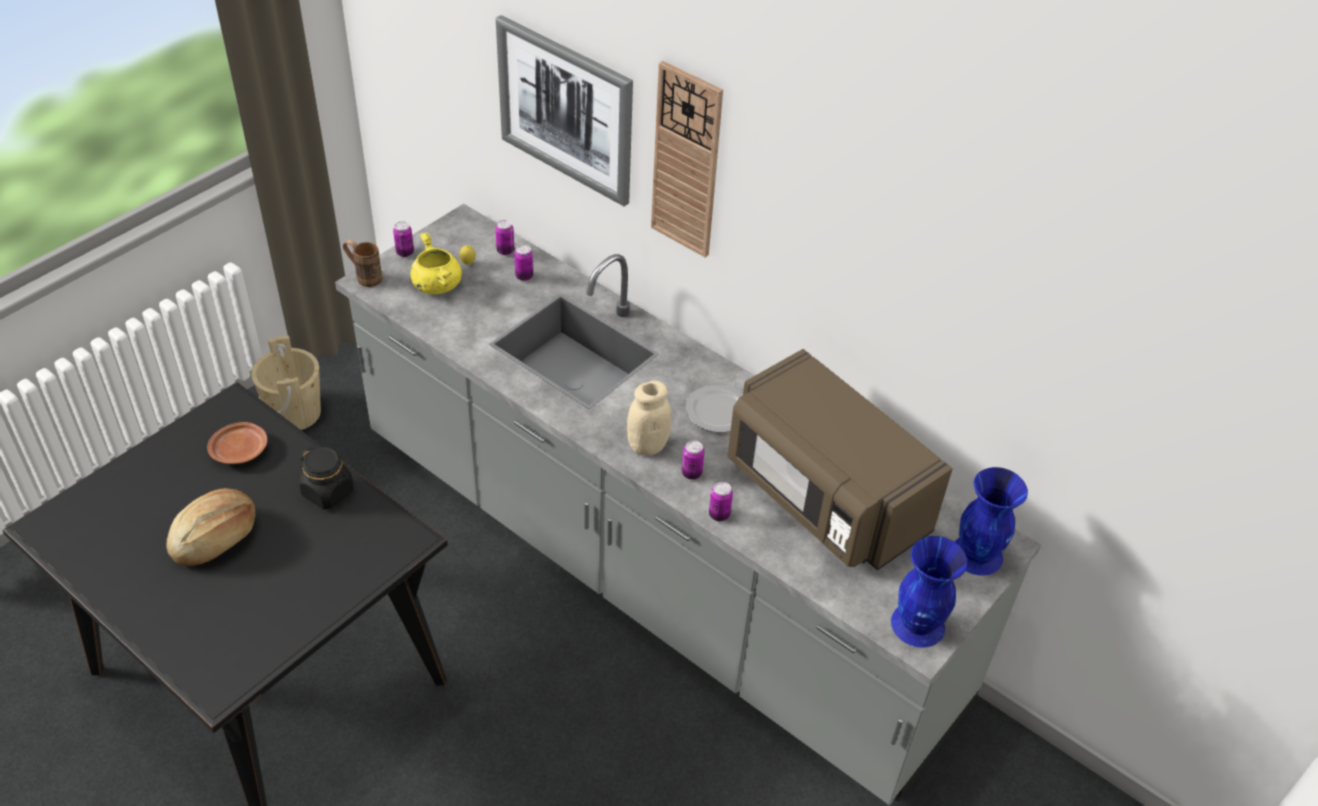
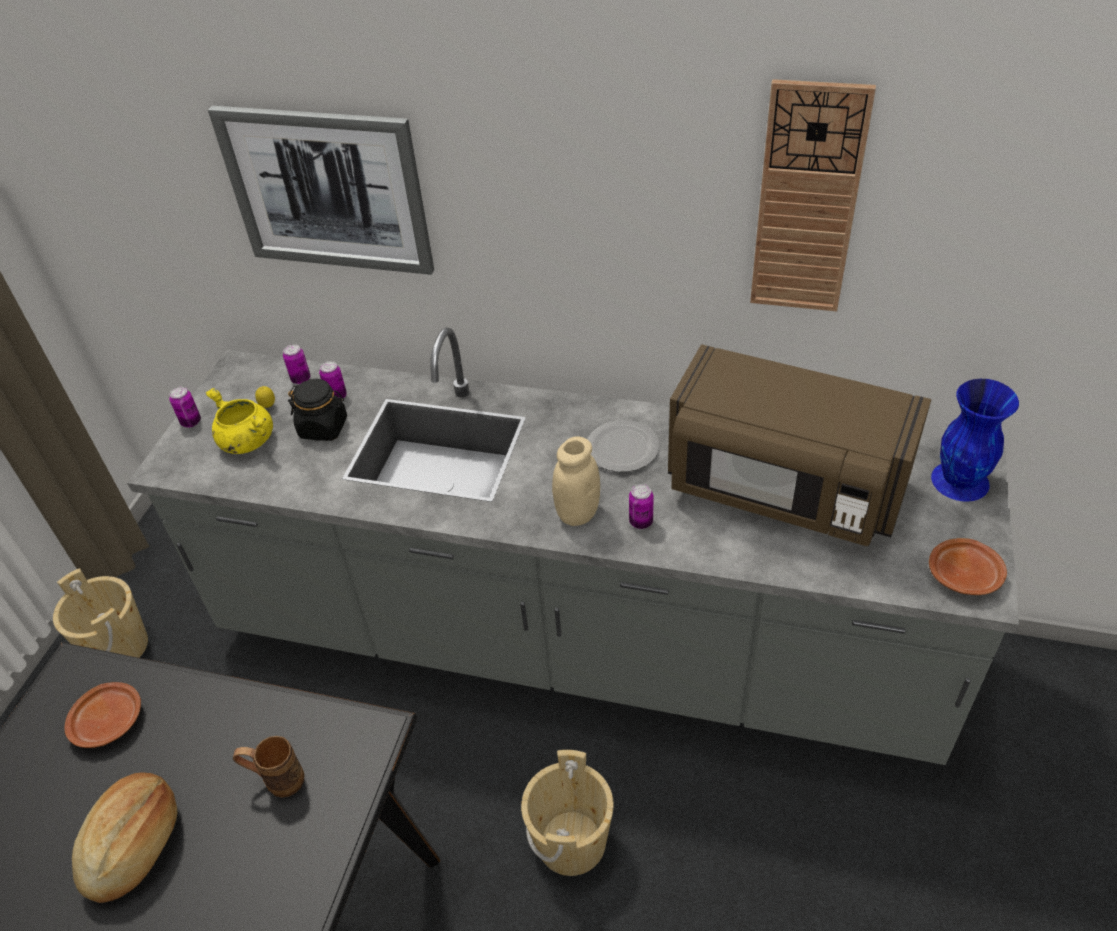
camera: 20 degrees left, 0 degrees up
black jar [299,447,354,510] -> black jar moved to [288,379,347,441]
brown mug [343,240,382,287] -> brown mug moved to [233,736,304,797]
wall clock [651,61,723,257] -> wall clock moved to [750,79,876,312]
can [709,482,733,521] -> none
blue vase [891,536,968,648] -> brown plate [929,538,1007,595]
none -> beige bucket [521,750,614,876]

